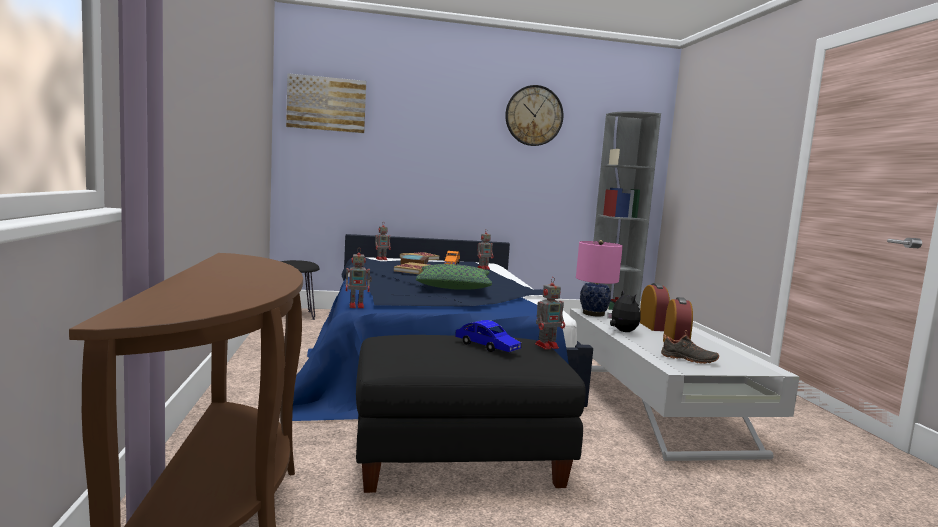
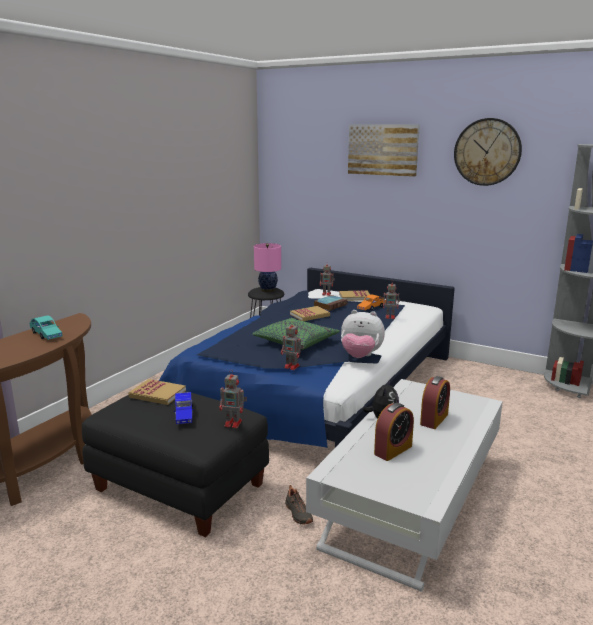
camera: 40 degrees right, 10 degrees up
picture [286,73,366,133] -> picture moved to [348,124,420,177]
toy robot [346,249,372,308] -> toy robot moved to [281,322,304,370]
pink table lamp [576,240,623,317] -> pink table lamp moved to [254,243,281,292]
black shoe [661,330,719,364] -> black shoe moved to [285,485,313,525]
none -> turquoise toy car [29,315,62,340]
none -> book [128,379,186,405]
none -> plush toy [341,310,385,358]

